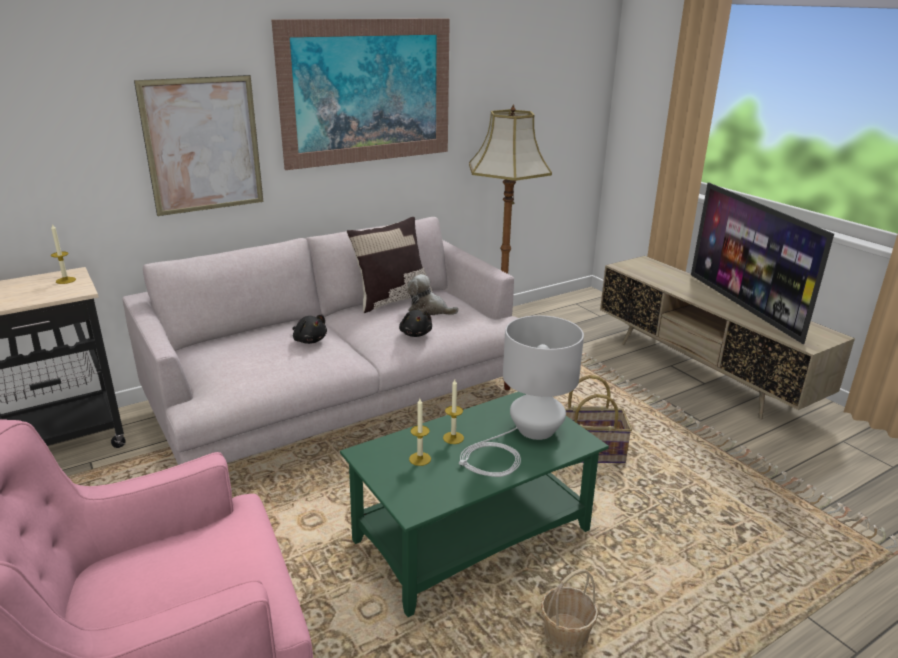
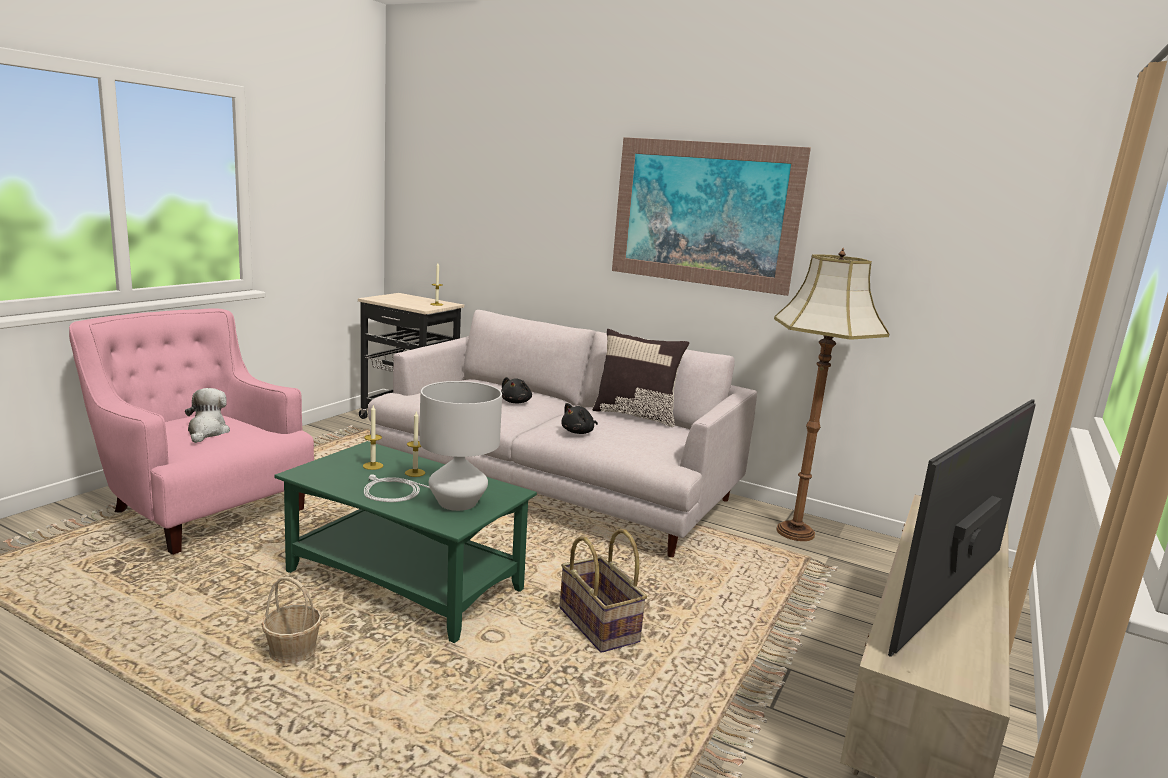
camera: 60 degrees right, 10 degrees down
picture [134,75,263,216] -> none
plush toy [408,274,458,315] -> plush toy moved to [185,388,230,443]

